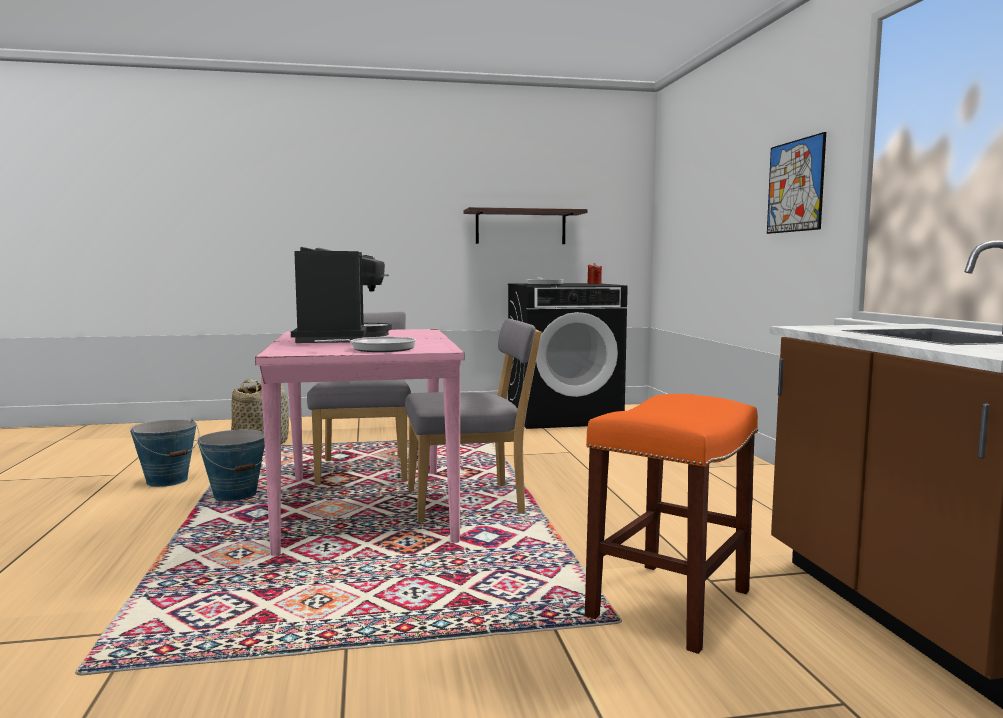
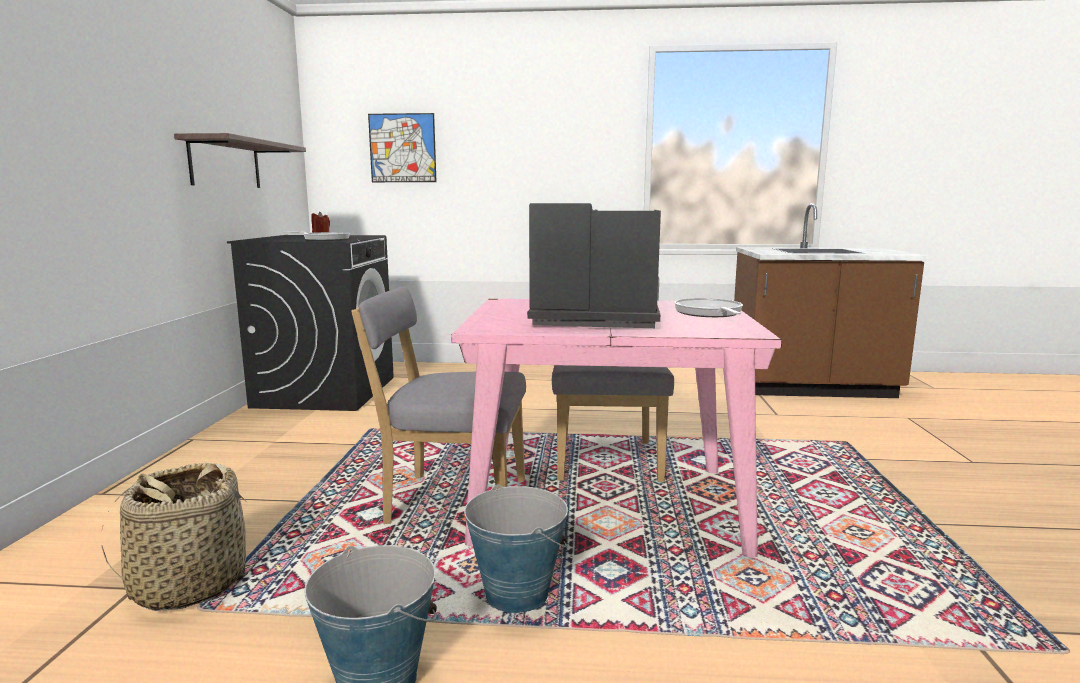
camera: 75 degrees left, 5 degrees up
orange stool [585,394,758,654] -> none
picture [767,132,826,234] -> picture moved to [368,113,436,182]

